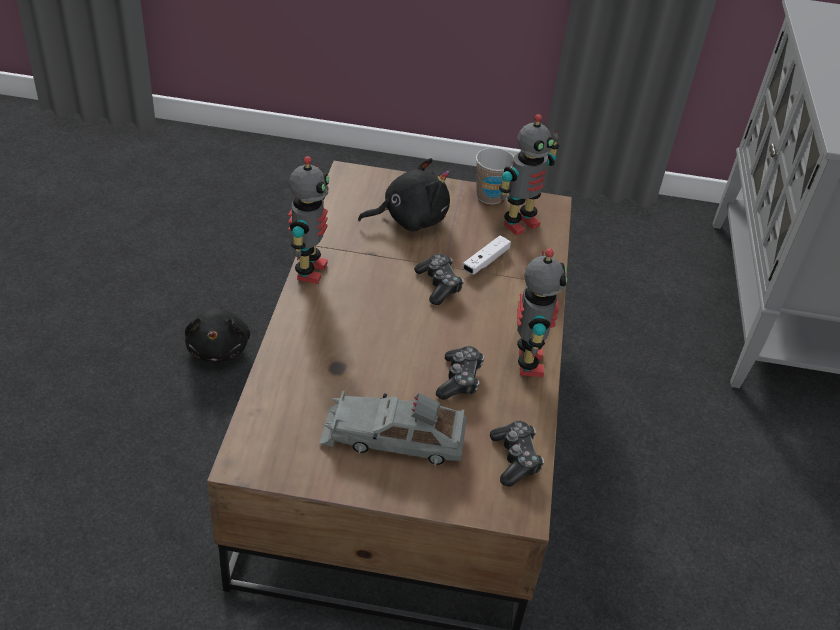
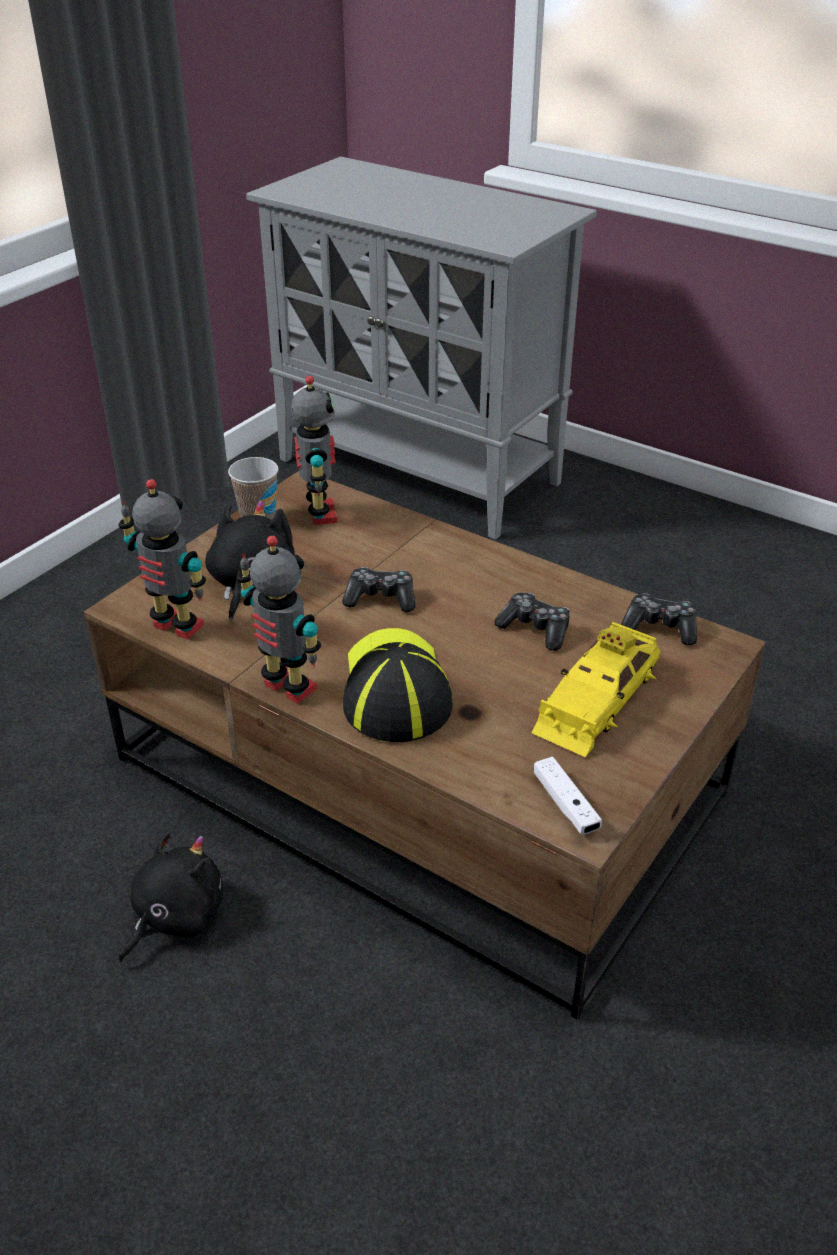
camera: 60 degrees left, 5 degrees down
black plush toy [185,306,250,362] -> black plush toy turned 75 degrees counterclockwise [118,831,223,963]
grey toy car [319,391,467,465] -> yellow toy car [532,622,661,757]
white game controller [462,236,511,275] -> white game controller moved to [534,757,602,835]
toy robot [517,248,567,377] -> toy robot moved to [119,479,206,639]
none -> cap [343,628,452,742]

